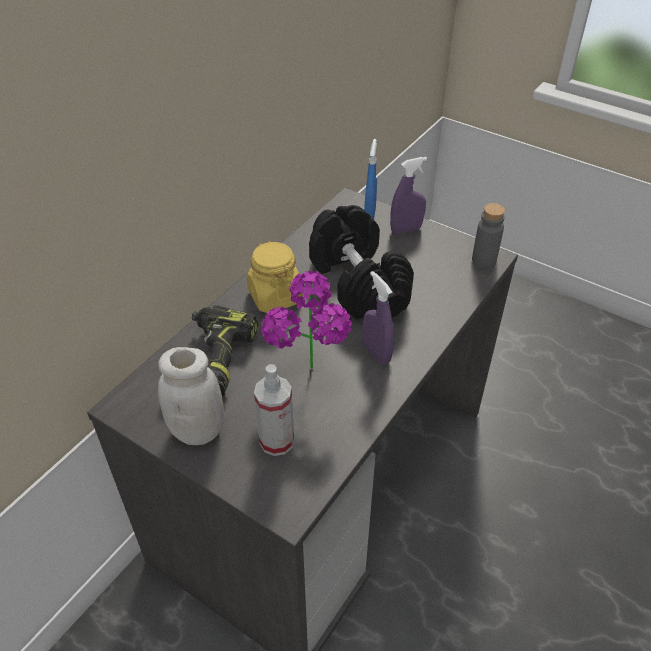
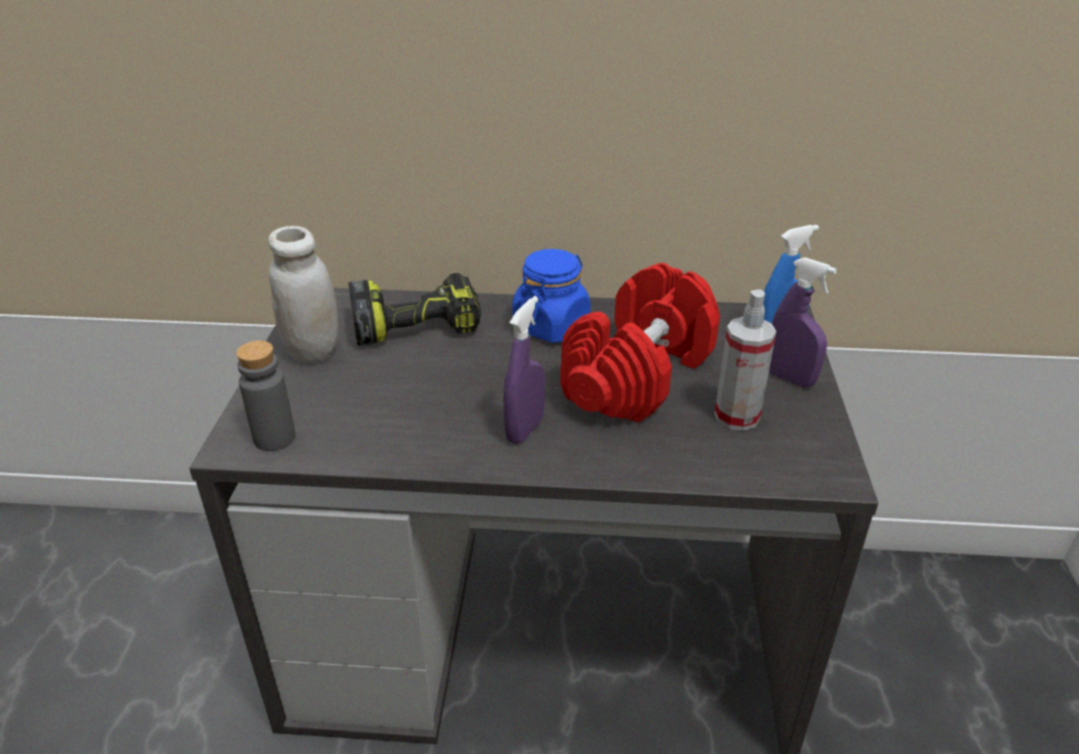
camera: 60 degrees right, 10 degrees down
yellow jar [247,241,303,313] -> blue jar [512,249,591,343]
spray bottle [254,364,294,456] -> spray bottle moved to [714,289,776,431]
potted plant [261,270,352,369] -> none
black dumbbell [309,205,414,319] -> red dumbbell [561,263,720,423]
grey bottle [472,203,505,268] -> grey bottle moved to [236,341,295,451]

